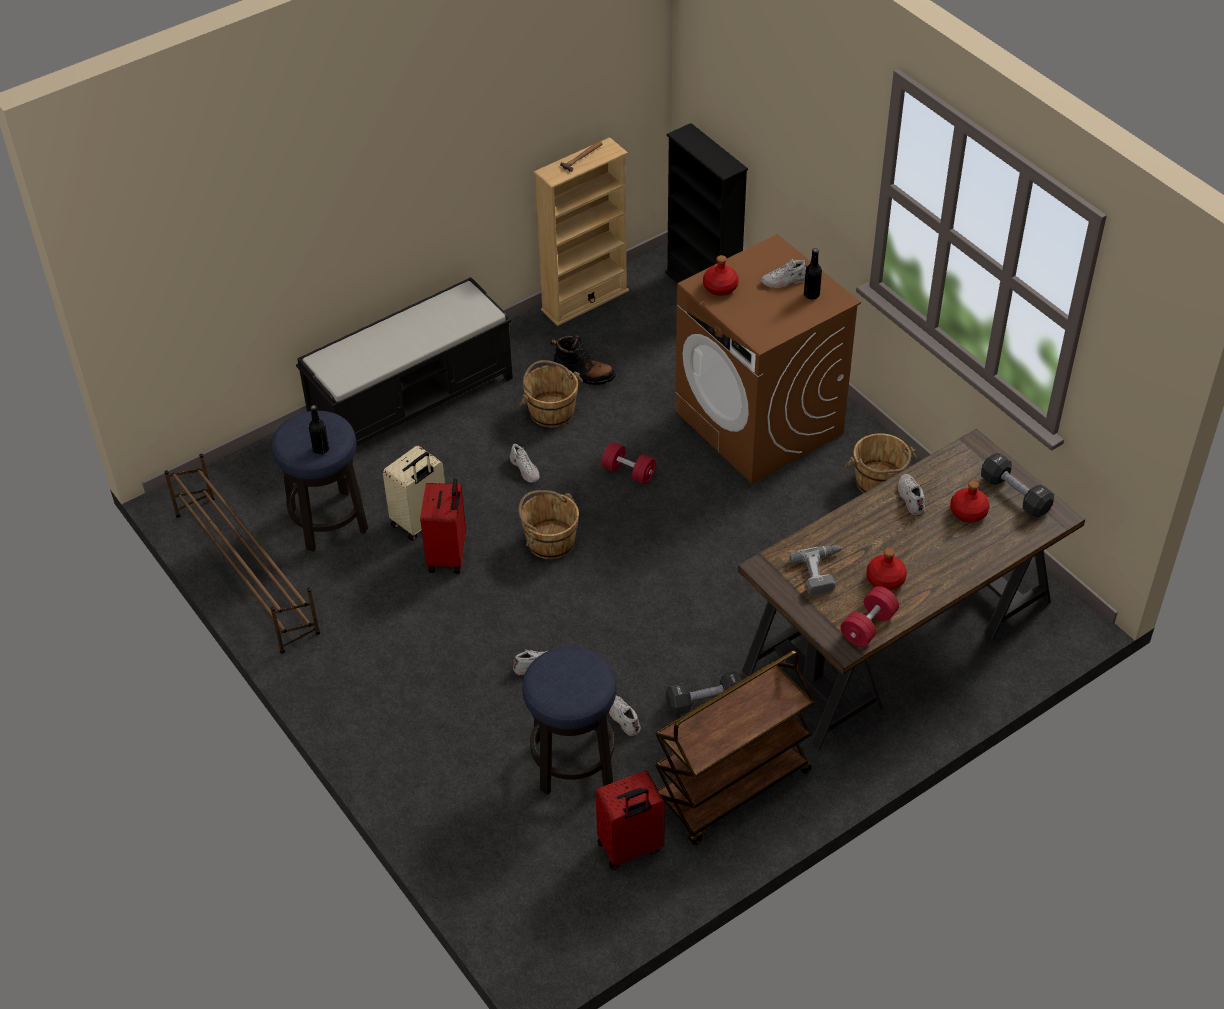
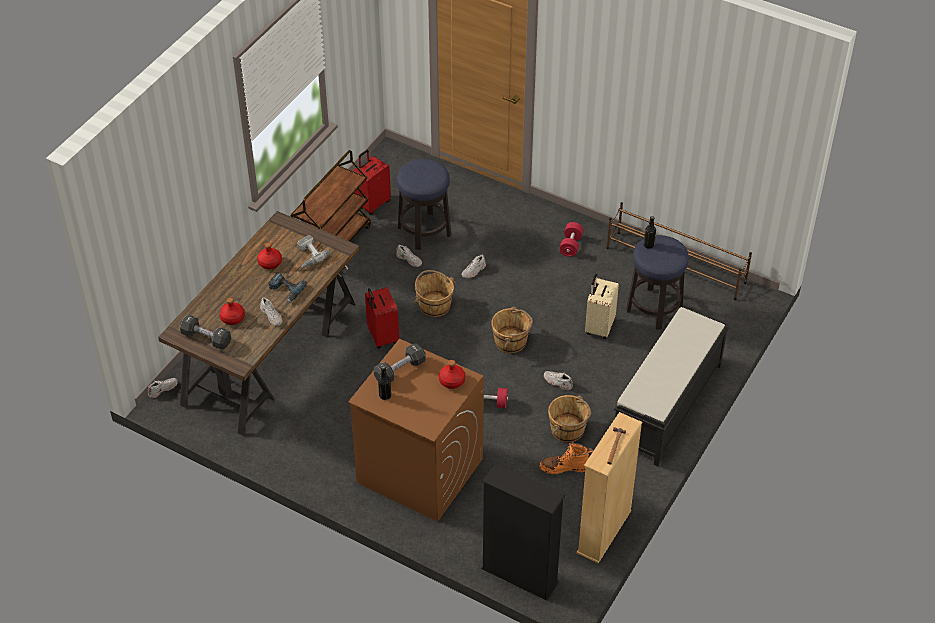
camera: 155 degrees right, 0 degrees up
red suitcase [420,478,466,574] -> red suitcase moved to [365,287,399,349]
black boot [550,335,616,385] -> orange boot [539,442,593,474]
black dumbbell [666,671,743,715] -> black dumbbell moved to [374,344,426,382]
white shoe [761,258,807,288] -> white shoe moved to [148,378,178,398]
red dumbbell [840,586,899,647] -> red dumbbell moved to [559,222,583,257]
brown bucket [844,433,917,493] -> brown bucket moved to [413,270,456,317]
none -> power drill [268,272,307,303]

